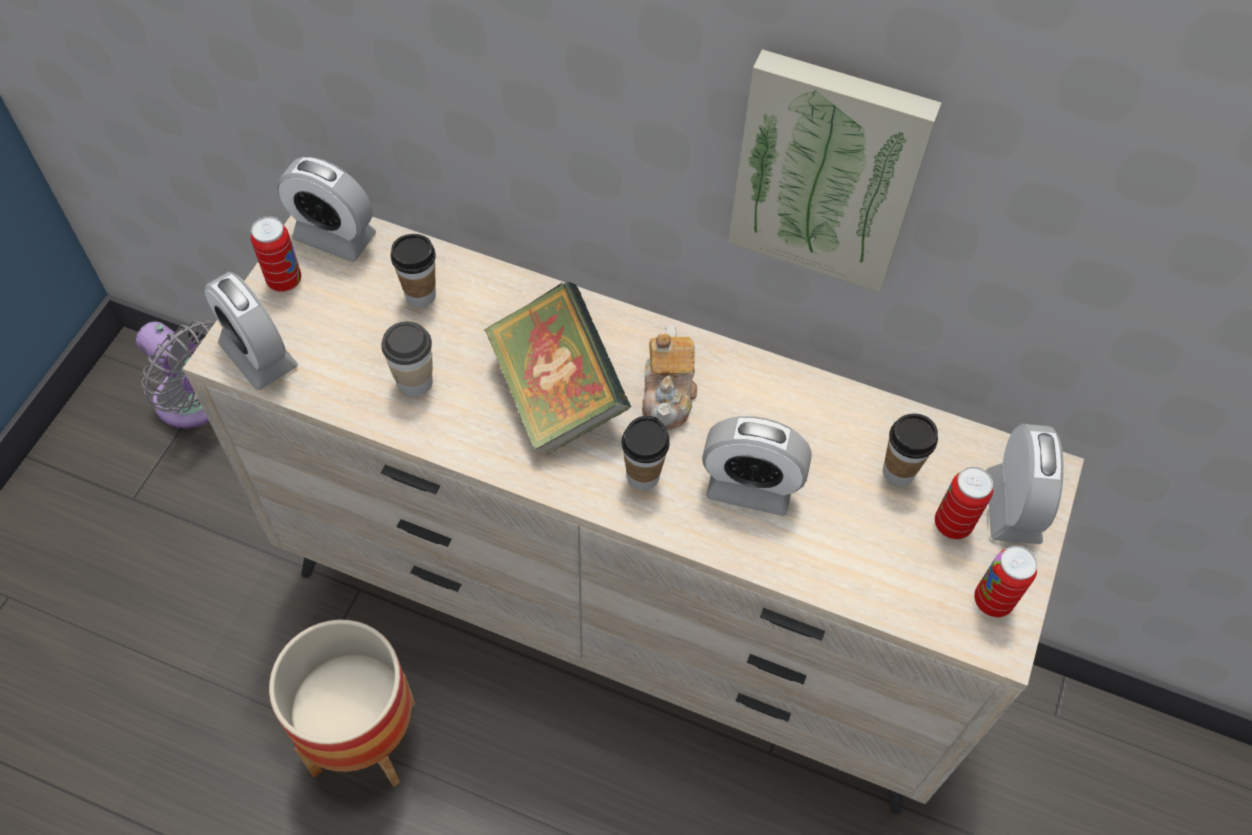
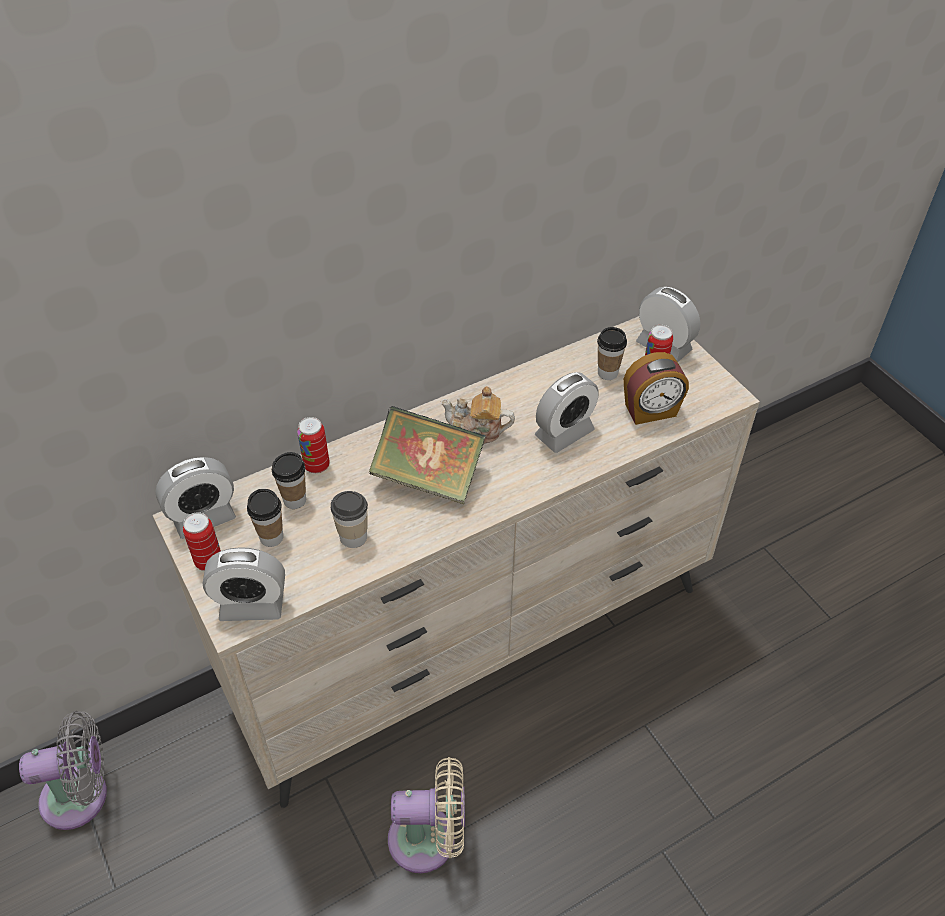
camera: 50 degrees left, 10 degrees down
planter [269,620,416,787] -> beige fan [388,757,465,873]
cup [621,416,670,490] -> cup moved to [247,489,283,547]
teapot [642,325,697,430] -> teapot turned 150 degrees clockwise [441,386,515,444]
picture [728,49,941,292] -> none
can [974,546,1037,617] -> can moved to [297,417,330,473]
none -> alarm clock [623,352,689,425]

